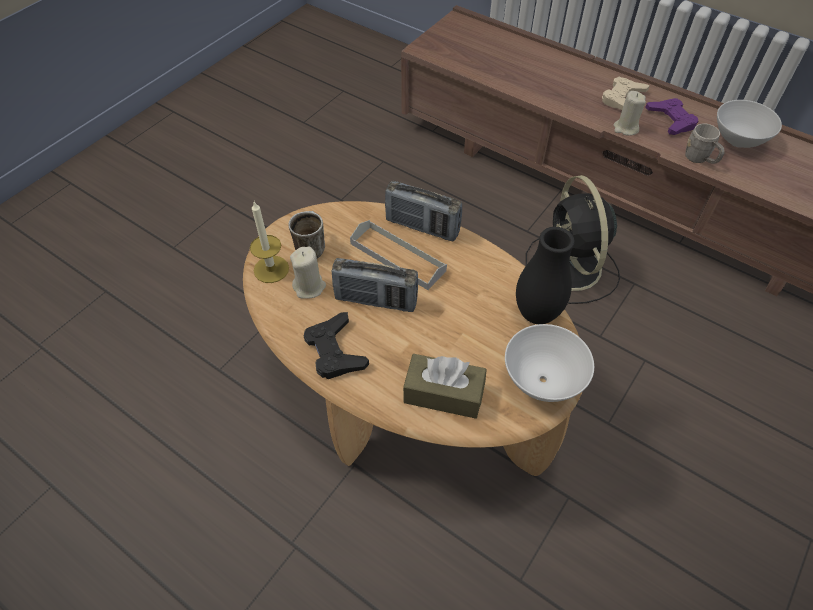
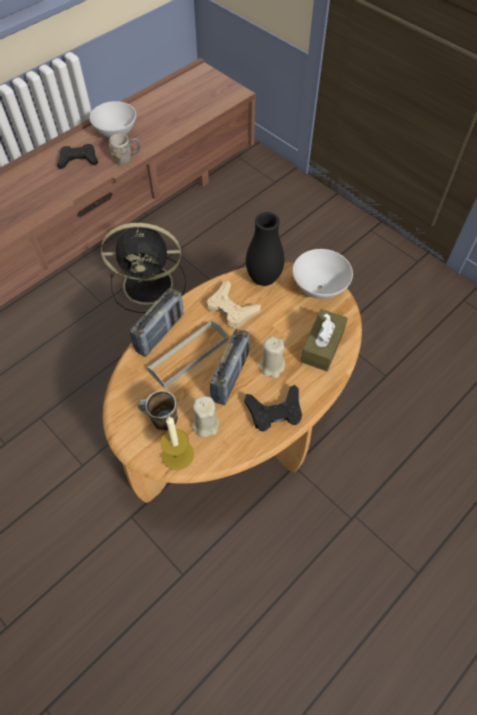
camera: 80 degrees left, 5 degrees up
beige game controller [602,76,650,110] -> beige game controller moved to [207,281,261,328]
beige candle [614,91,646,136] -> beige candle moved to [259,336,285,378]
purple game controller [645,98,698,135] -> black game controller [57,144,98,169]

